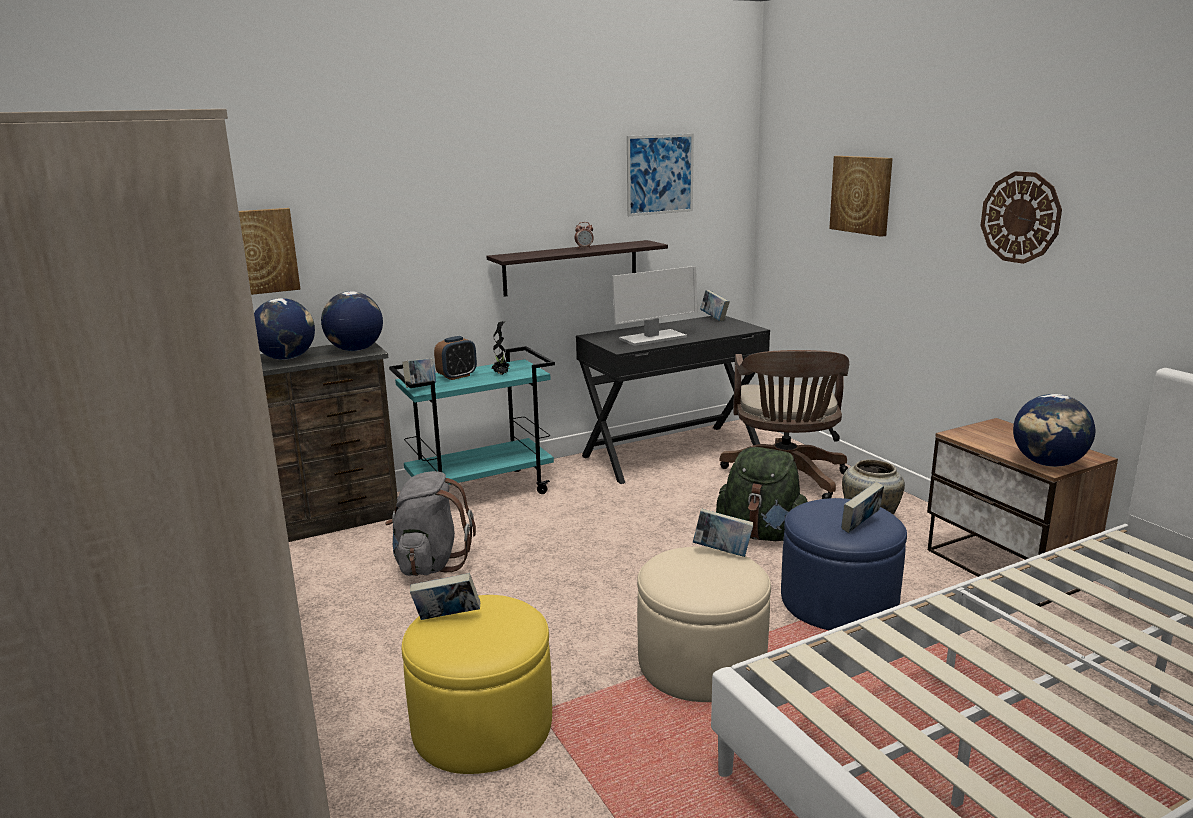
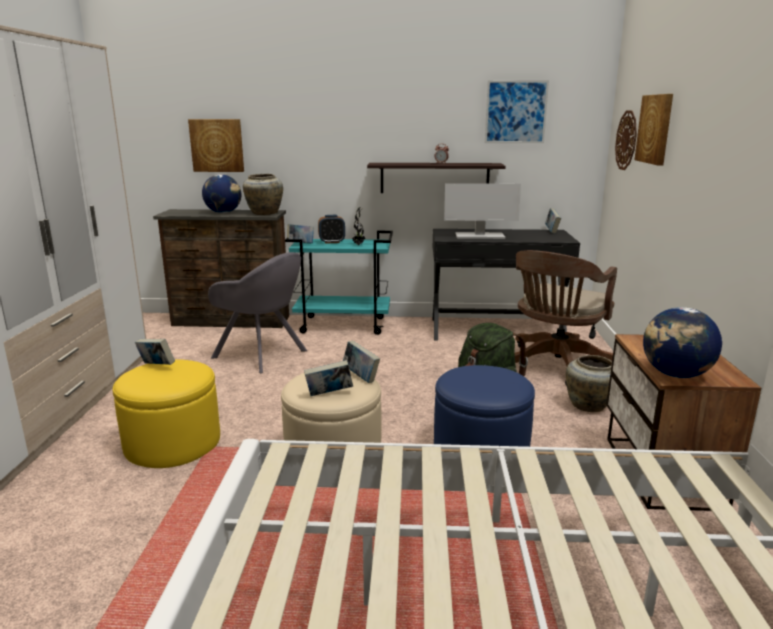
camera: 30 degrees right, 0 degrees up
globe [321,291,383,351] -> beige vase [243,174,283,215]
grey backpack [385,471,476,576] -> grey armchair [208,252,307,373]
book [841,482,884,533] -> book moved to [304,360,353,396]
wall clock [980,171,1062,264] -> wall clock moved to [615,111,637,170]

